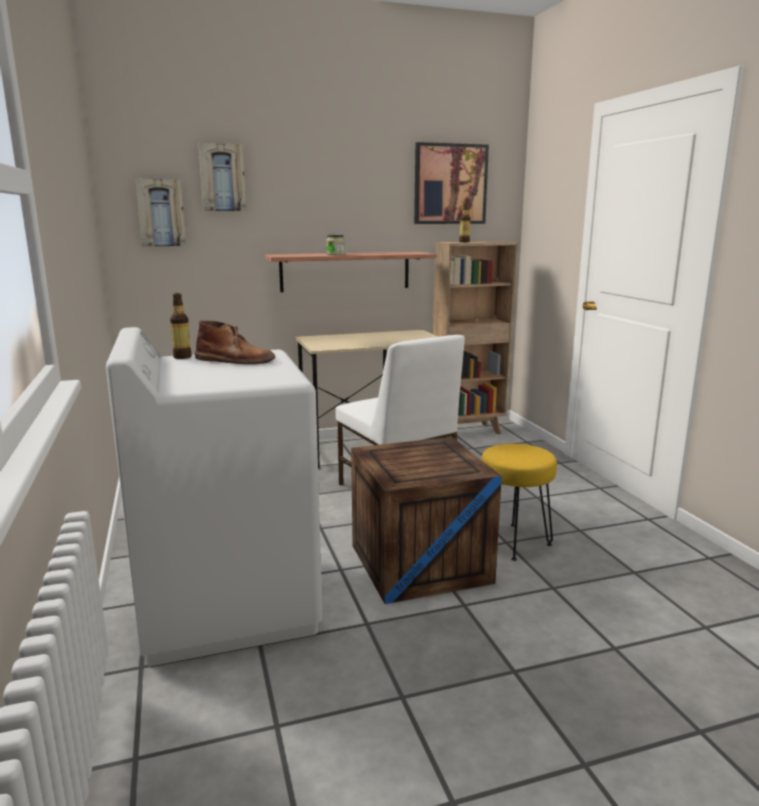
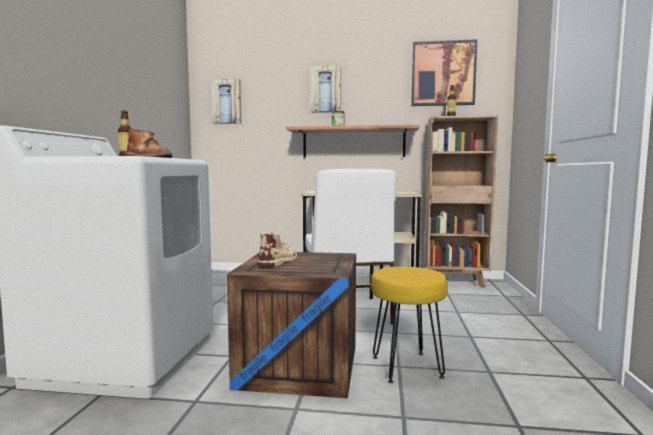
camera: 25 degrees right, 10 degrees down
picture [198,143,246,211] -> picture moved to [311,65,341,113]
none -> beige boot [257,233,297,268]

